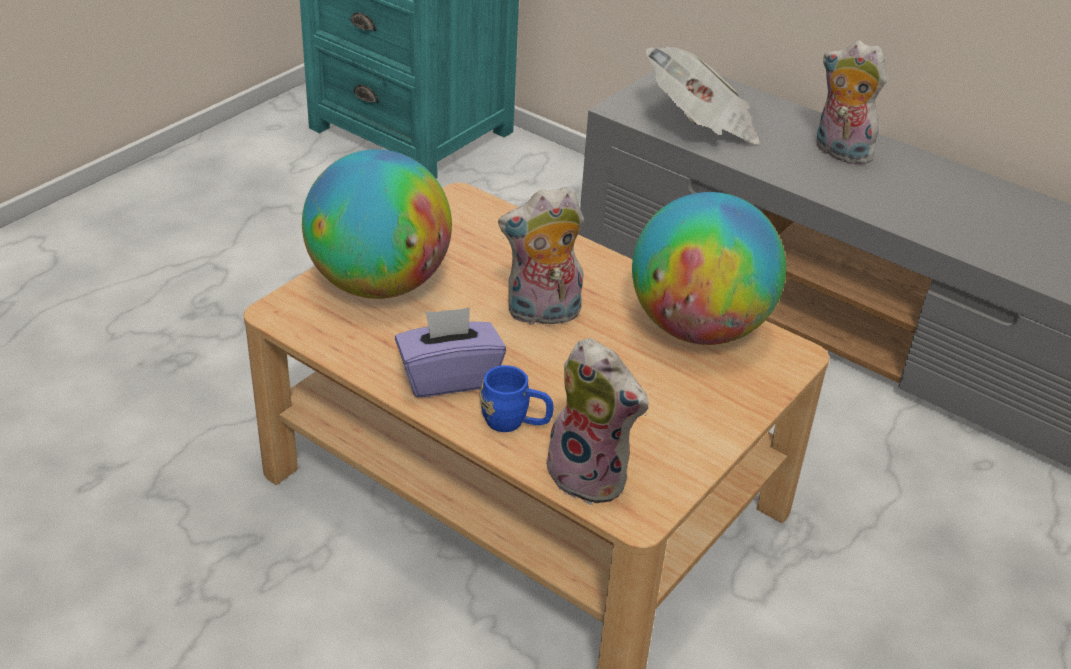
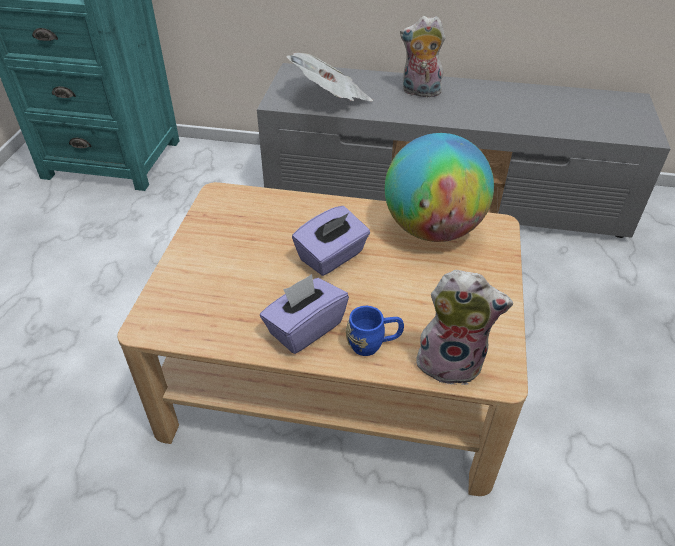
camera: 25 degrees left, 5 degrees up
globe [302,149,452,299] -> none
plush toy [498,187,584,325] -> purple tissue box [292,206,370,276]

